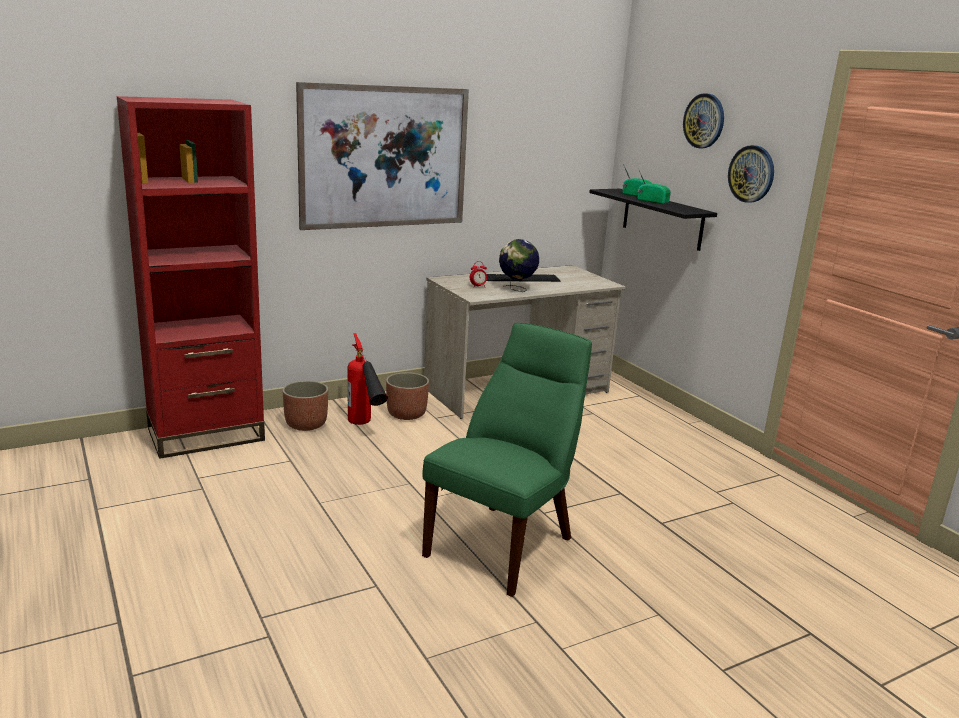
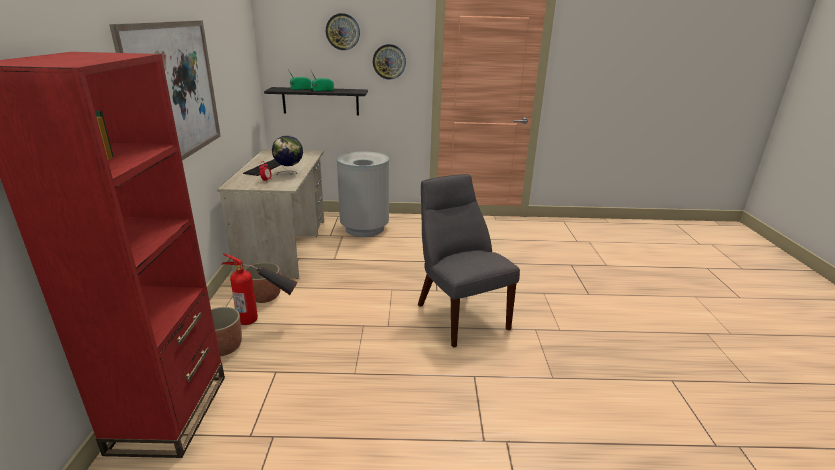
camera: 60 degrees left, 5 degrees up
green chair [422,323,592,597] -> grey chair [418,174,520,348]
none -> grey trash can [337,151,389,237]

